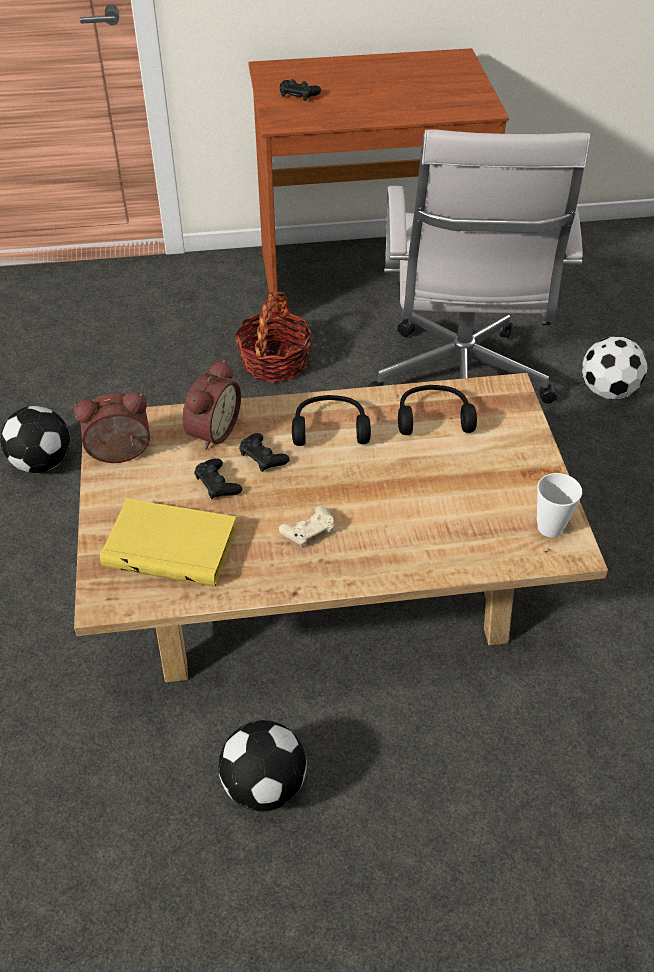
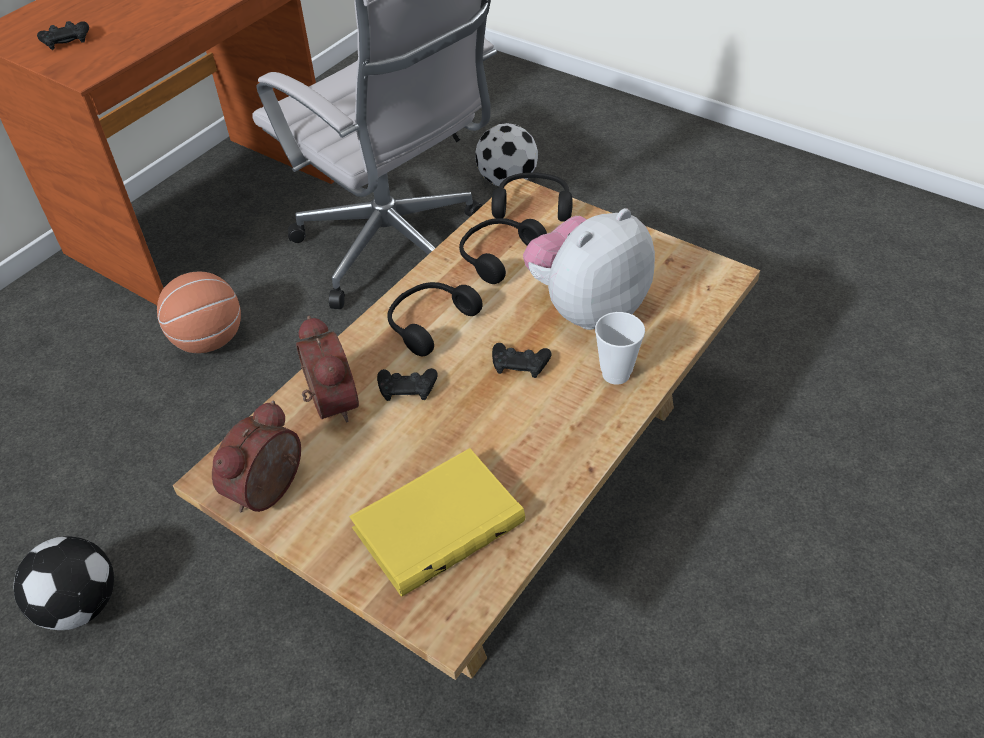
camera: 45 degrees left, 0 degrees up
black game controller [194,458,242,499] -> black game controller moved to [492,343,551,378]
football [219,720,307,812] -> none
basket [235,292,313,383] -> basketball [157,271,241,353]
beige game controller [279,506,334,547] -> none
cup [537,473,582,537] -> cup moved to [595,312,645,385]
none -> black headphones [491,172,572,222]
none -> plush toy [523,208,655,330]

